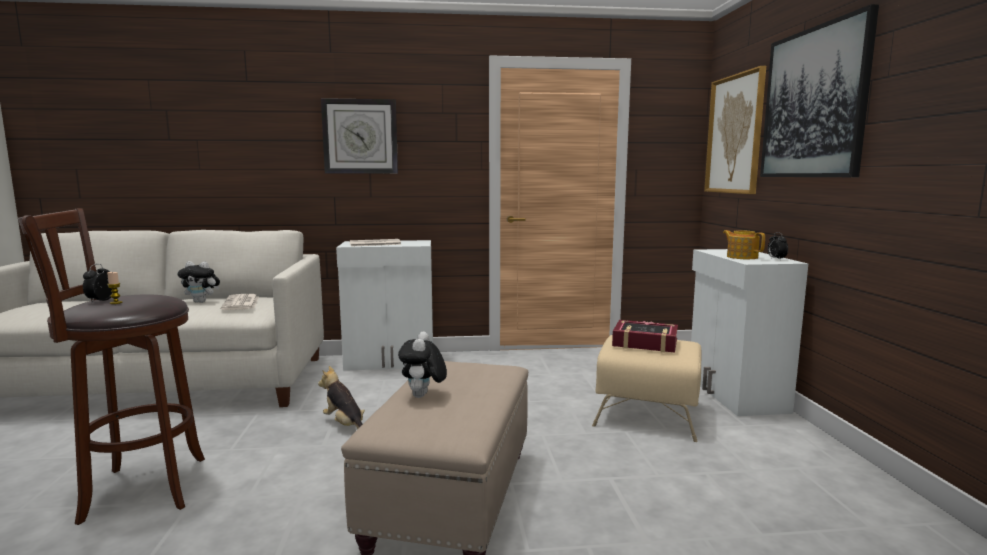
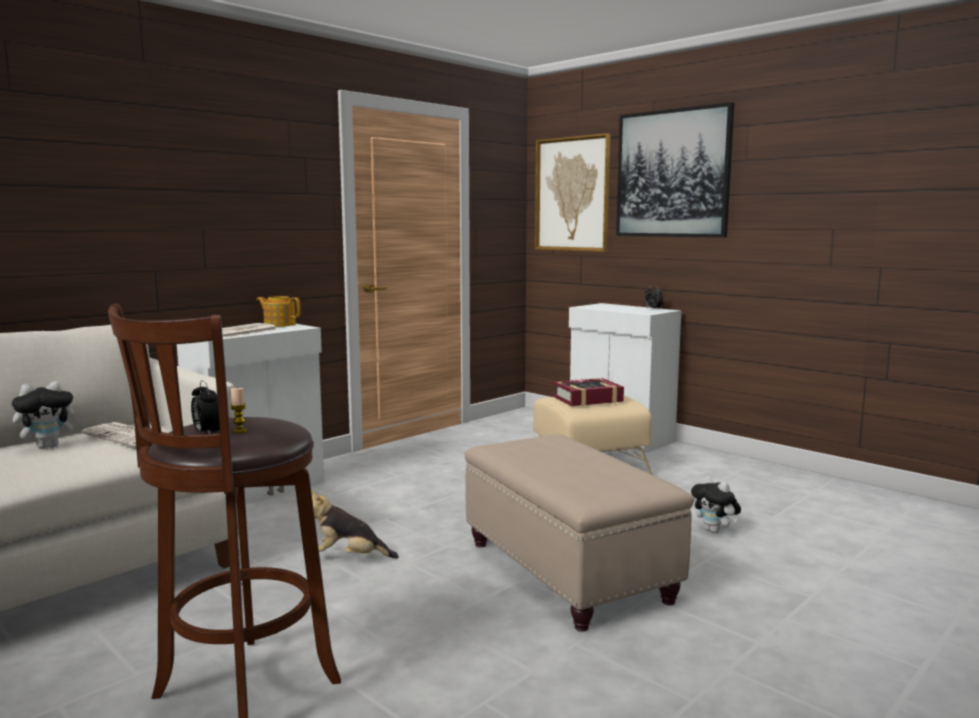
camera: 40 degrees left, 0 degrees up
wall clock [321,98,398,174] -> none
plush toy [398,331,447,398] -> plush toy moved to [691,476,741,533]
teapot [723,230,765,259] -> teapot moved to [257,296,300,327]

